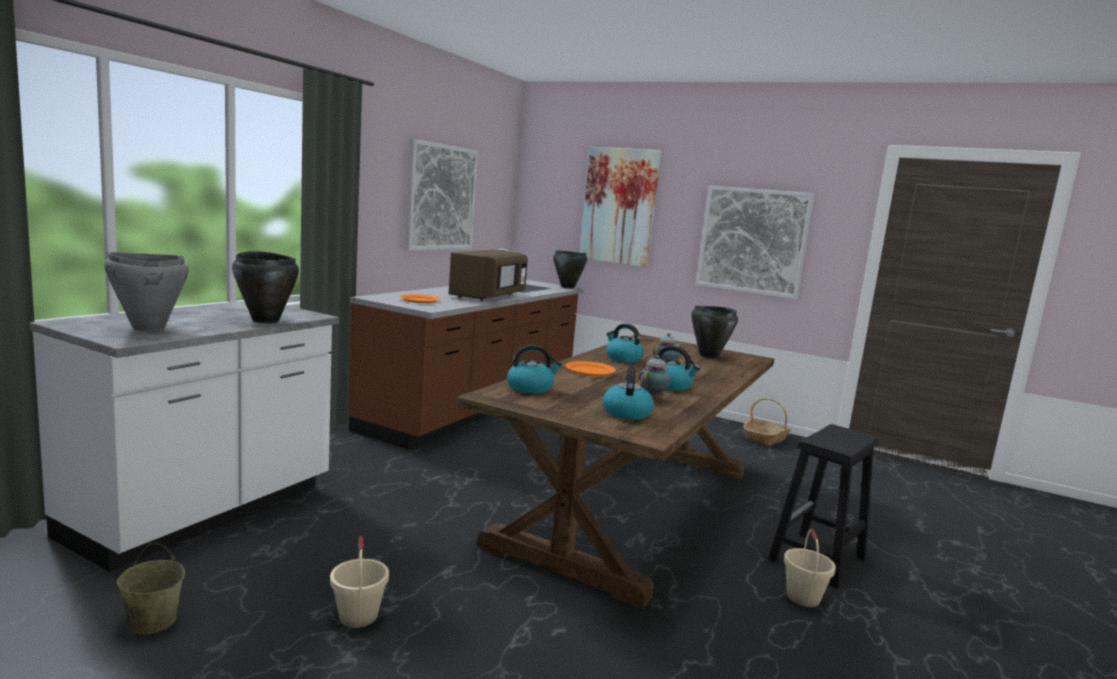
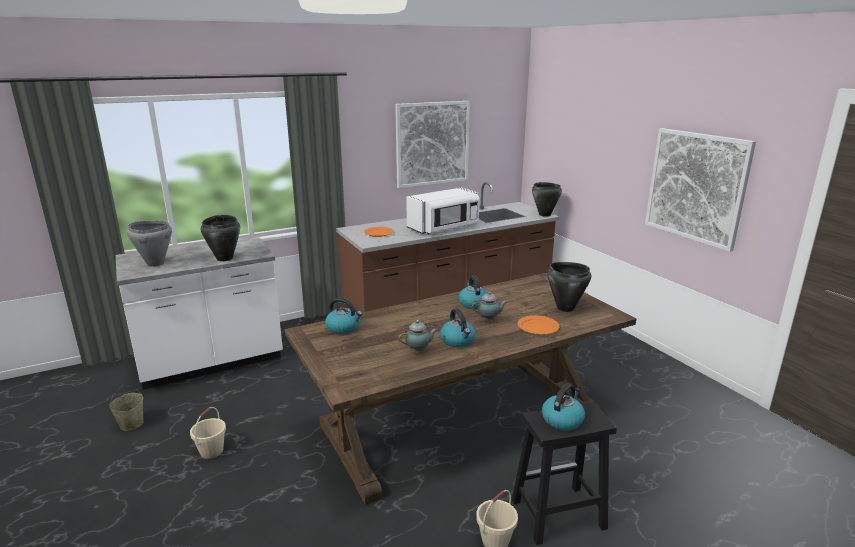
camera: 35 degrees right, 10 degrees up
brown microwave [448,250,528,301] -> white microwave [406,187,479,234]
orange plate [566,361,616,376] -> orange plate moved to [517,315,559,335]
picture [580,147,661,267] -> none
kettle [603,366,654,420] -> kettle moved to [542,384,585,431]
basket [743,398,791,446] -> none

